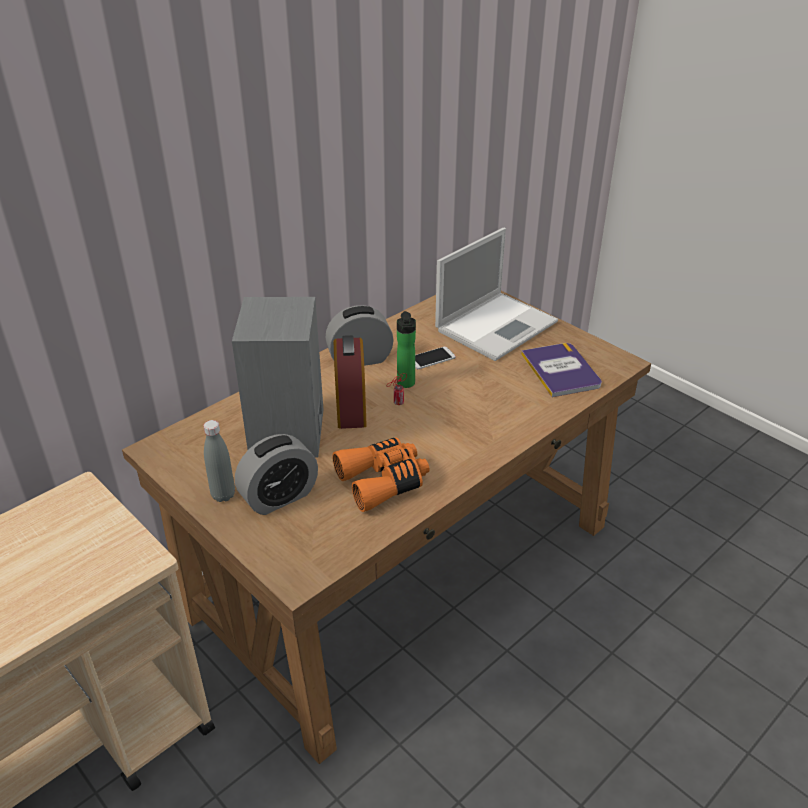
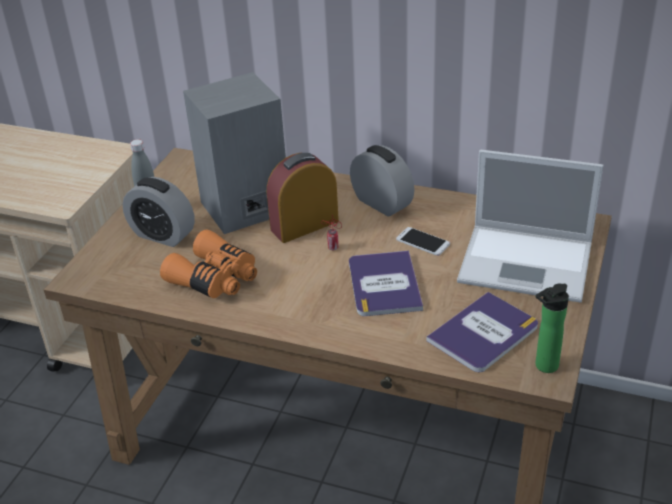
camera: 65 degrees right, 0 degrees up
bottle [397,311,416,388] -> bottle moved to [535,284,569,373]
none -> book [349,250,423,316]

